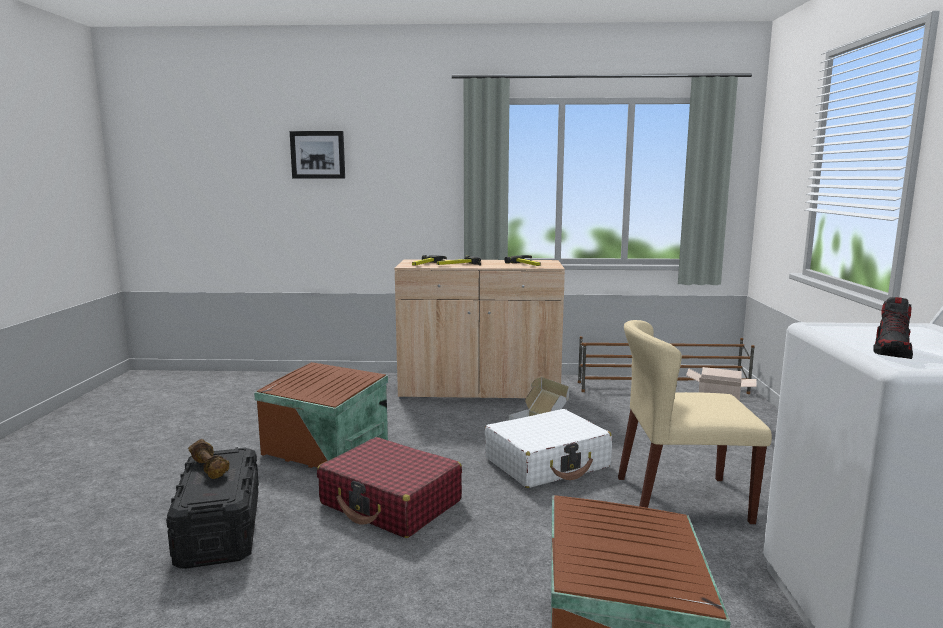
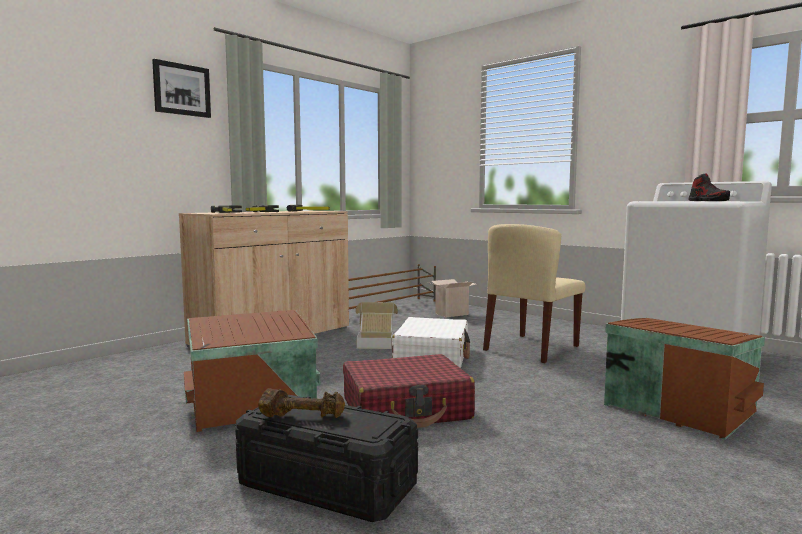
camera: 50 degrees left, 5 degrees down
picture [290,131,345,179] -> picture moved to [152,59,211,118]

